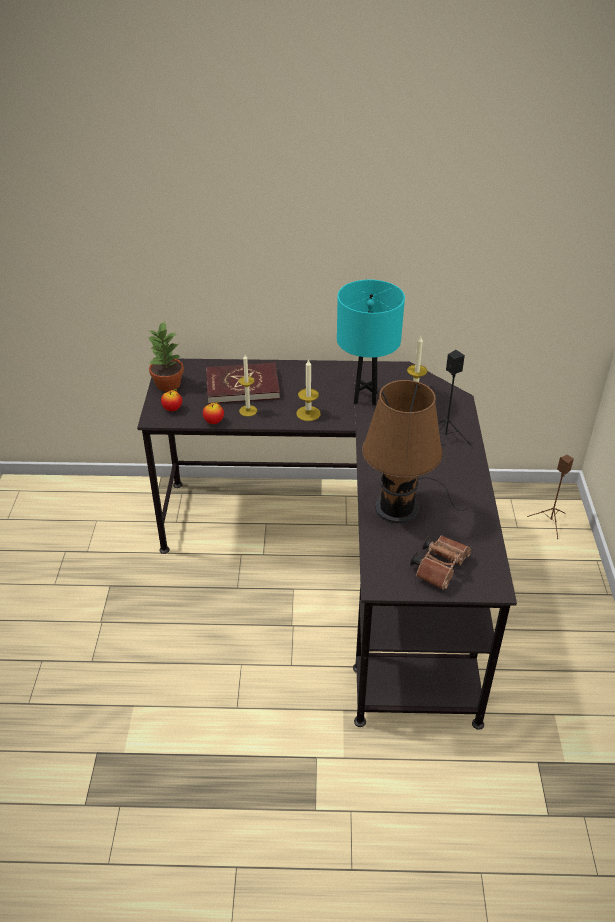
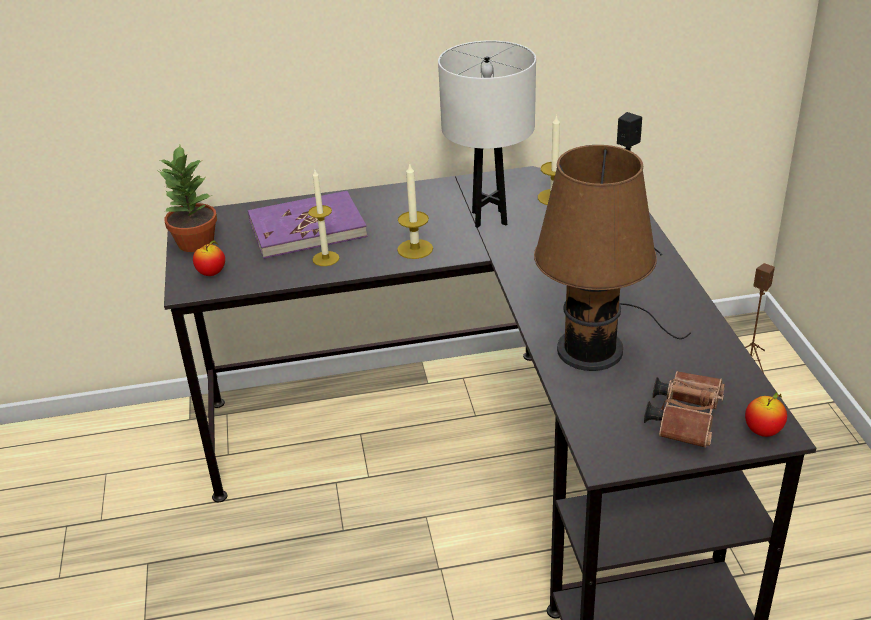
camera: 10 degrees left, 5 degrees down
apple [203,401,224,424] -> apple moved to [745,392,787,437]
red book [206,363,280,404] -> purple book [248,191,367,259]
turquoise table lamp [337,280,405,406] -> white table lamp [438,40,536,228]

